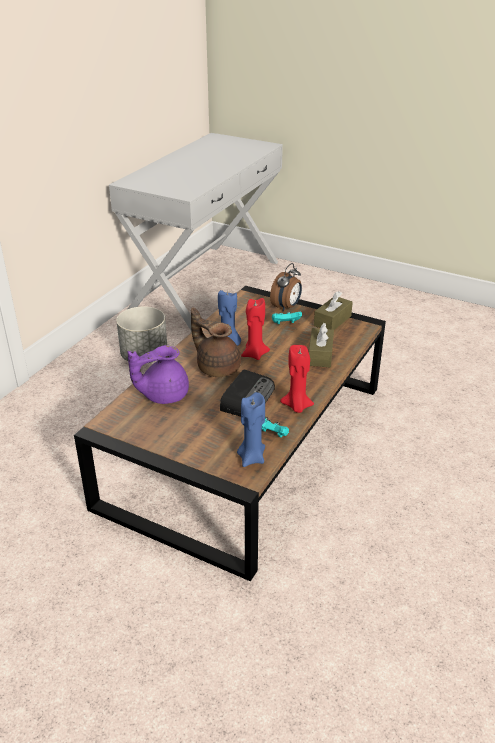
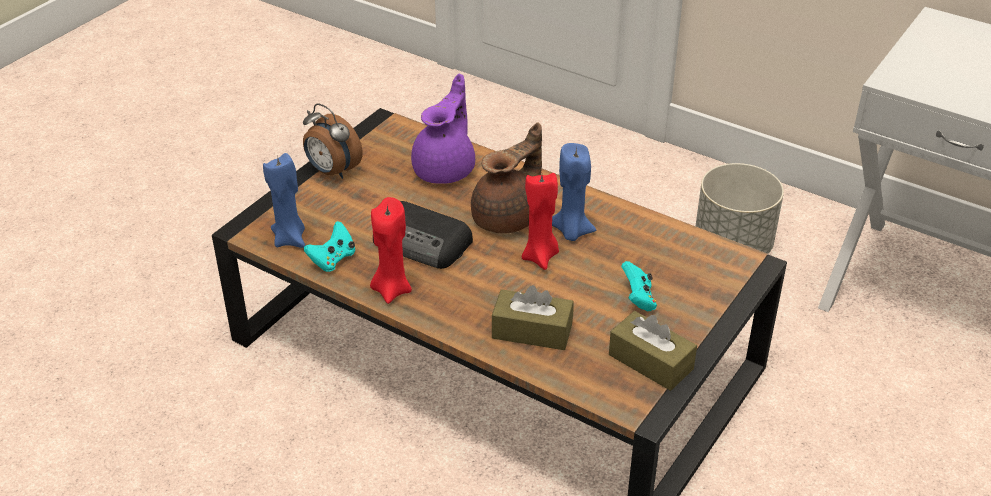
camera: 95 degrees right, 5 degrees up
purple teapot [128,345,189,404] -> purple teapot turned 45 degrees clockwise [411,73,475,184]
alarm clock [270,263,302,311] -> alarm clock moved to [303,103,363,179]

